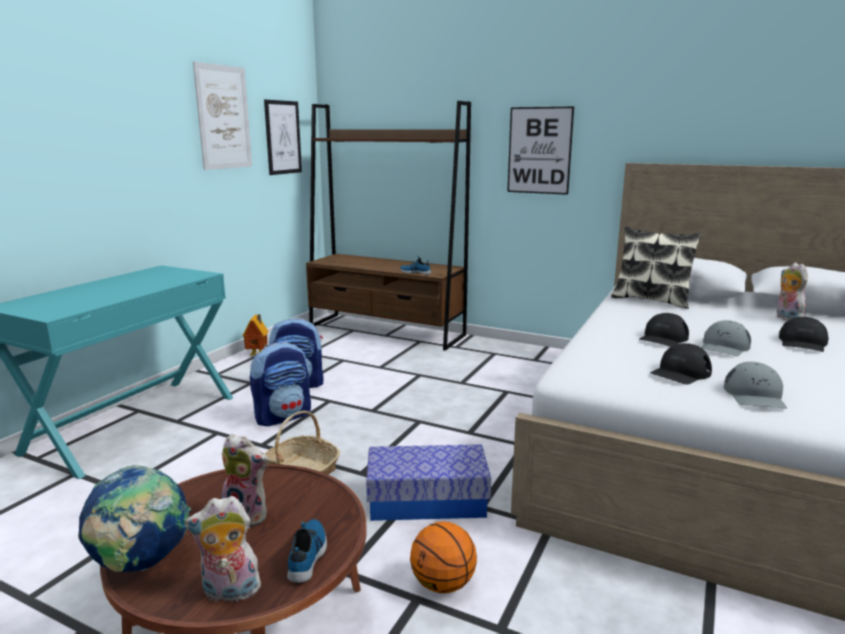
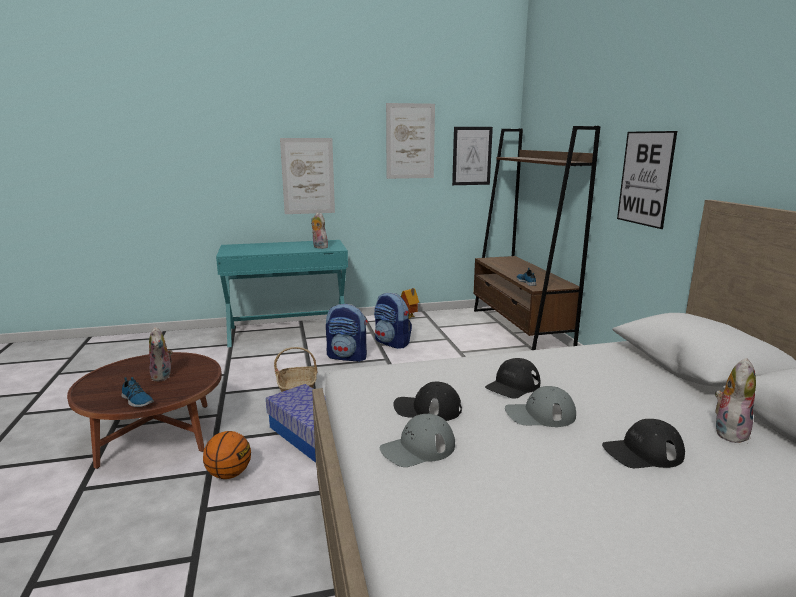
camera: 50 degrees right, 0 degrees up
globe [78,465,191,572] -> none
plush toy [185,496,263,605] -> plush toy moved to [311,213,328,249]
shoe [287,519,327,583] -> shoe turned 75 degrees clockwise [121,377,154,407]
pillow [611,226,702,309] -> none
black cap [639,313,689,347] -> black cap turned 45 degrees counterclockwise [485,358,540,399]
none -> picture [280,138,335,214]

